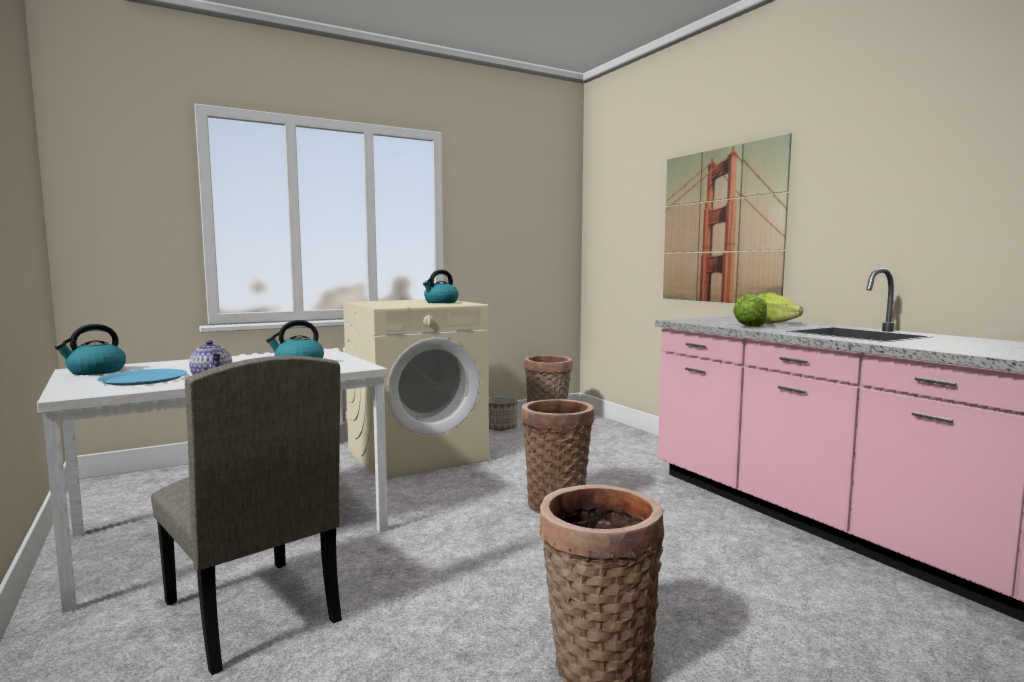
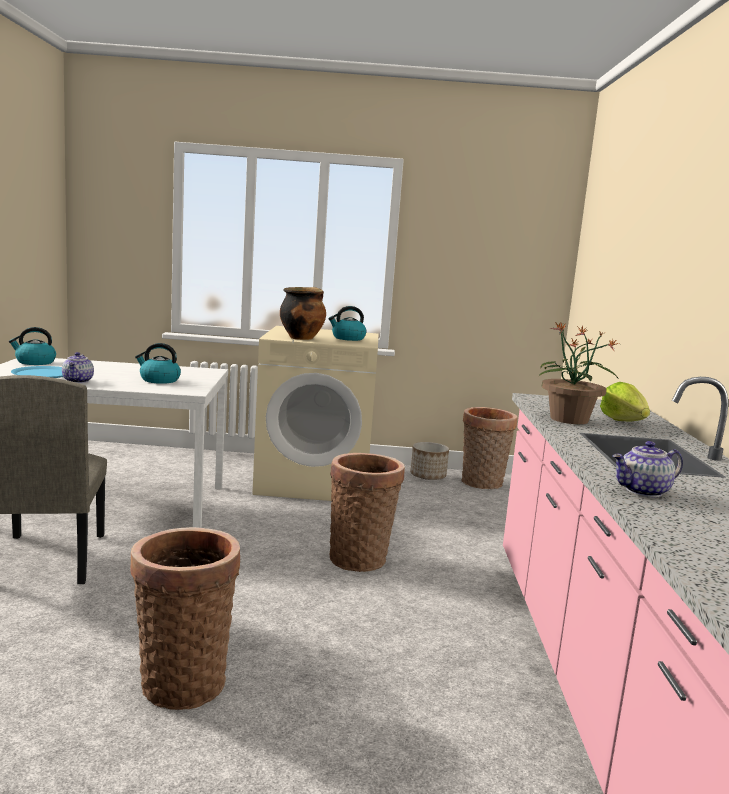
camera: 30 degrees right, 5 degrees up
picture [663,133,792,303] -> none
lettuce [733,294,768,327] -> potted plant [539,322,619,424]
none -> cooking pot [280,287,326,340]
none -> teapot [613,441,683,497]

